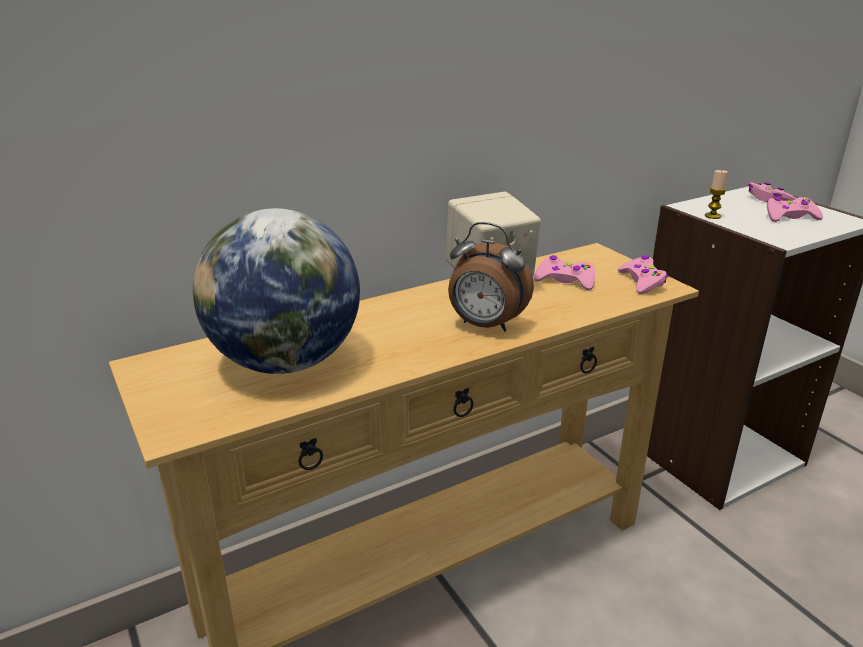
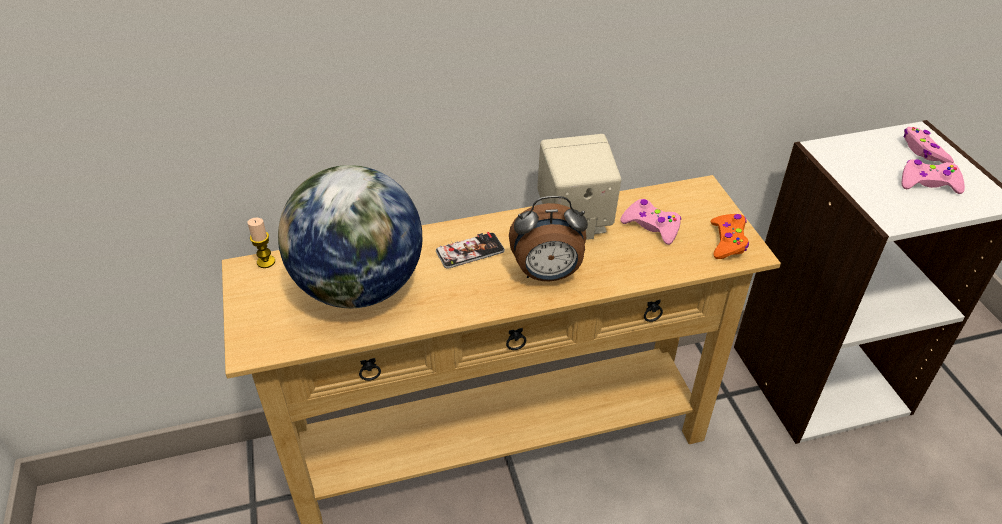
camera: 15 degrees right, 15 degrees up
alarm clock [448,222,534,332] -> alarm clock turned 45 degrees counterclockwise [509,196,588,281]
pink game controller [618,255,668,294] -> orange game controller [711,214,749,259]
candle [705,170,728,219] -> candle moved to [248,218,275,268]
none -> phone [436,232,505,269]

